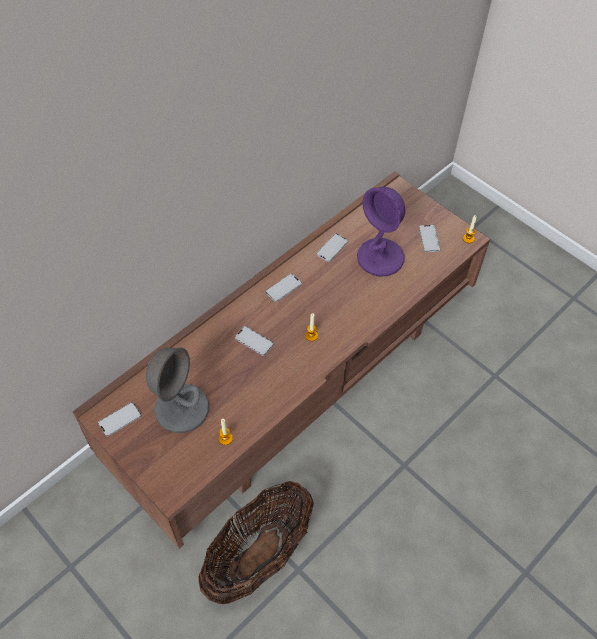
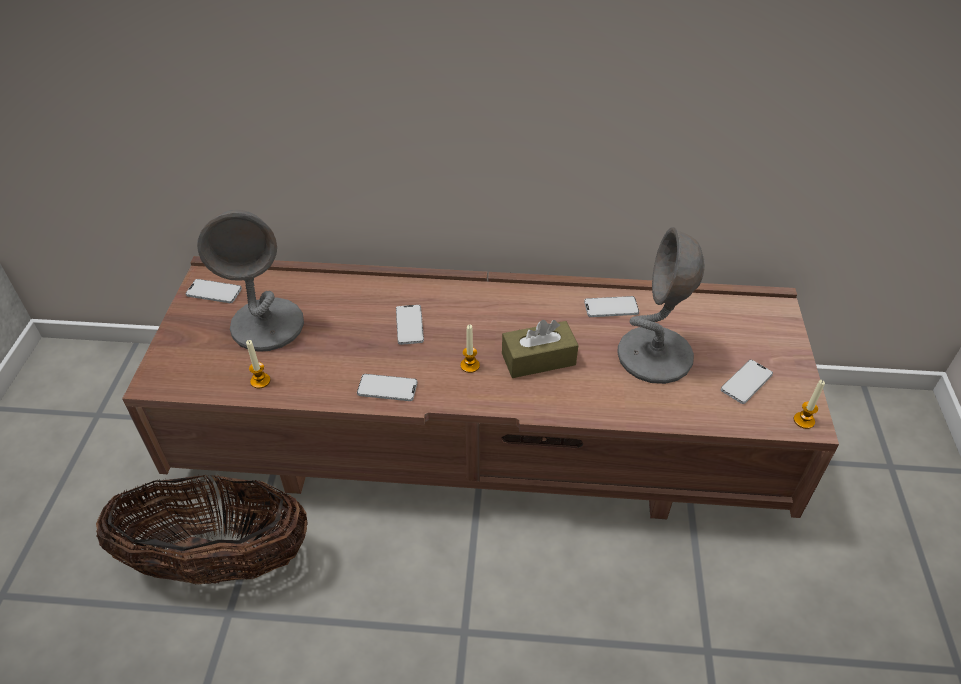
camera: 50 degrees right, 10 degrees down
phone [265,273,302,302] -> phone moved to [357,374,417,401]
purple table lamp [357,187,405,277] -> grey table lamp [618,227,705,384]
none -> brown tissue box [502,320,578,378]

